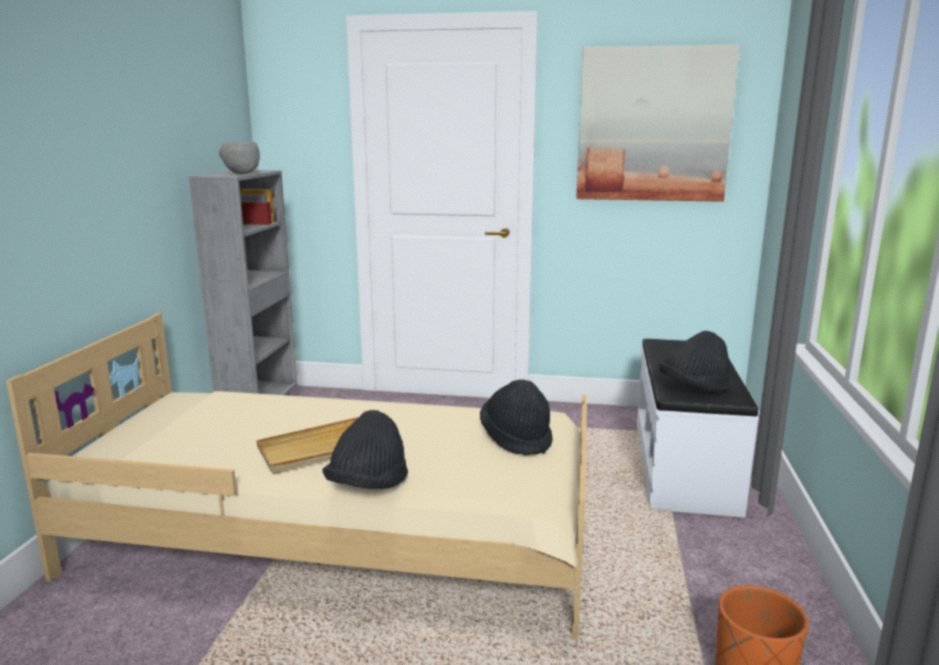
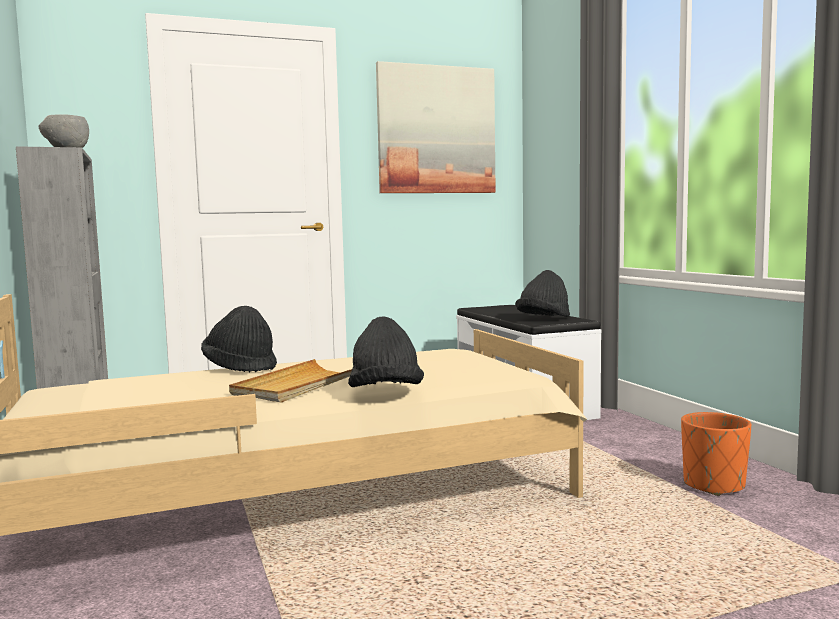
camera: 30 degrees left, 10 degrees down
black hat [480,380,553,455] -> black hat moved to [201,306,277,372]

